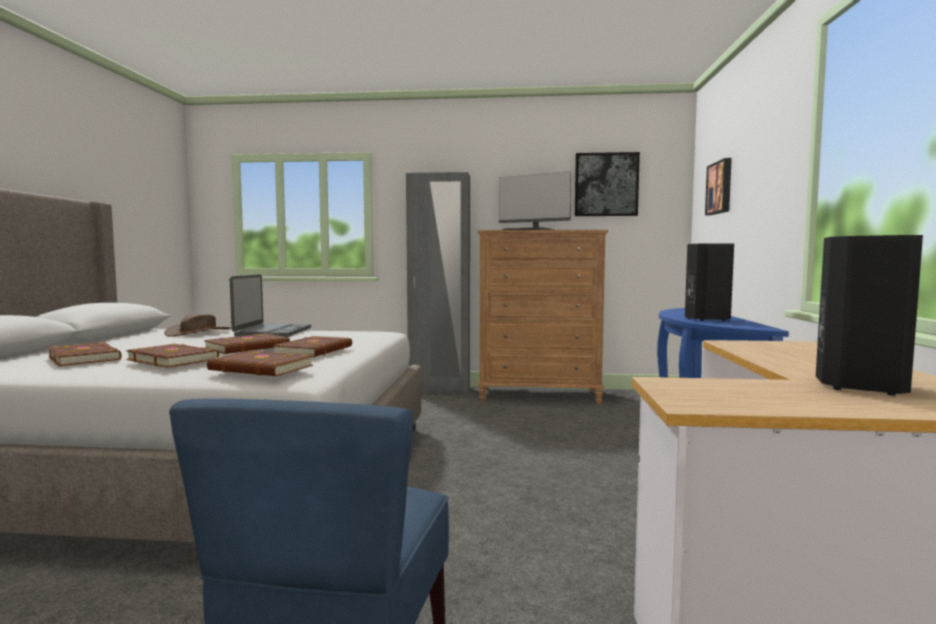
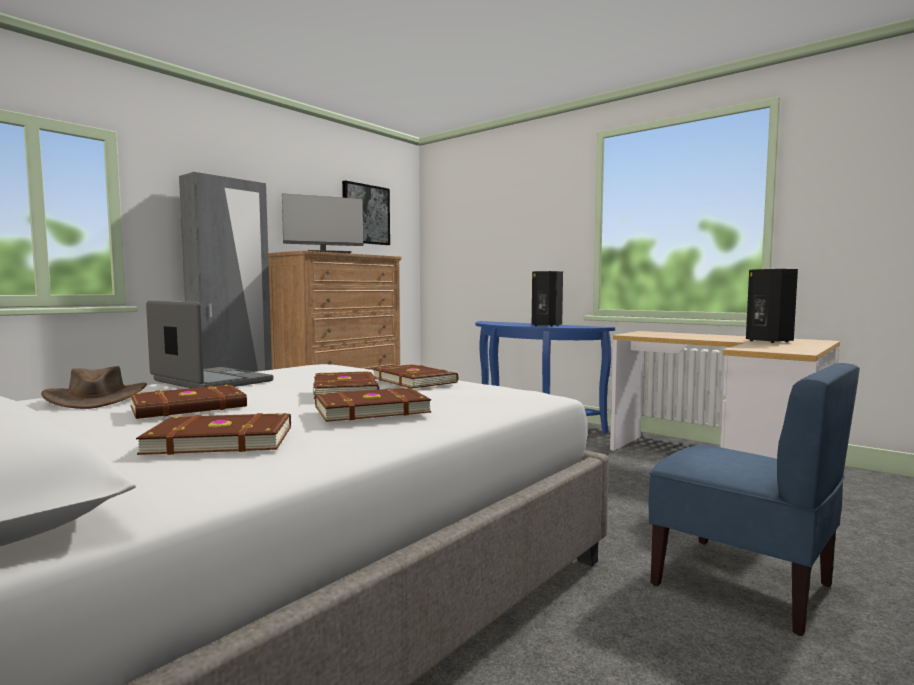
camera: 55 degrees left, 0 degrees up
brown book [207,350,313,376] -> brown book moved to [130,385,247,419]
picture [705,158,732,215] -> none

